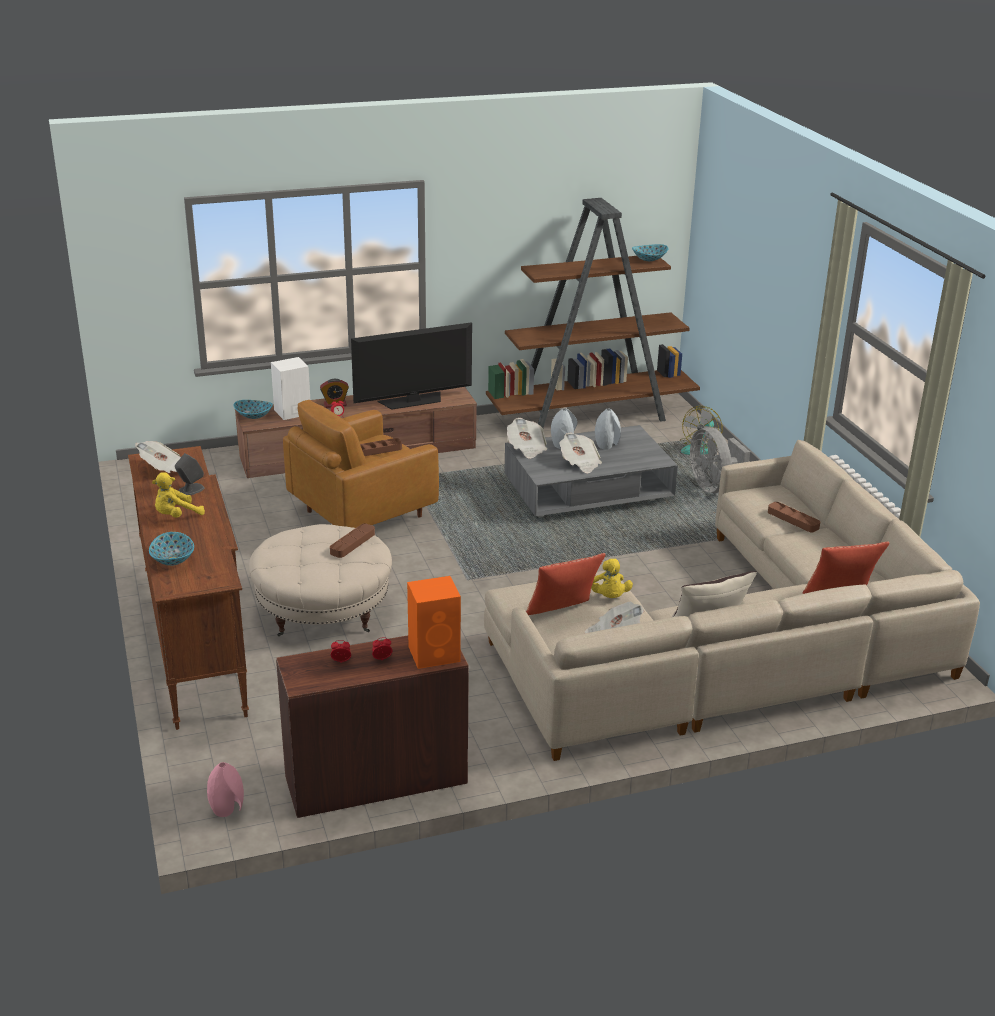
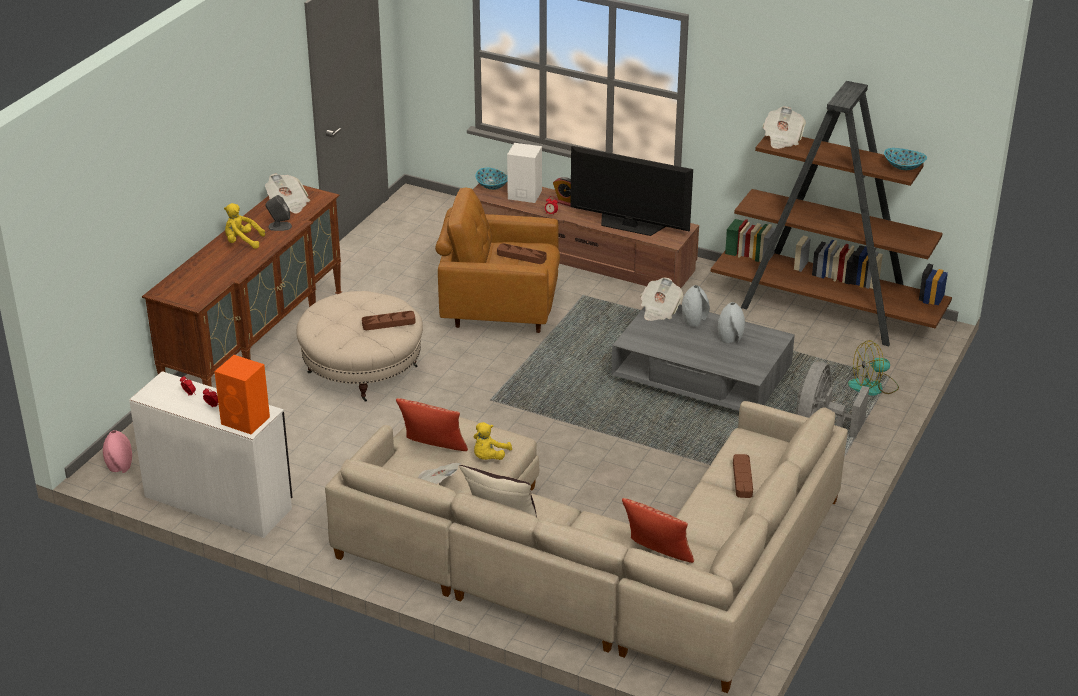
camera: 45 degrees right, 5 degrees up
bowl [149,532,194,566] -> none
brown desk [276,635,469,818] -> white desk [129,371,292,538]
newspaper [559,433,602,473] -> newspaper moved to [763,106,806,149]

